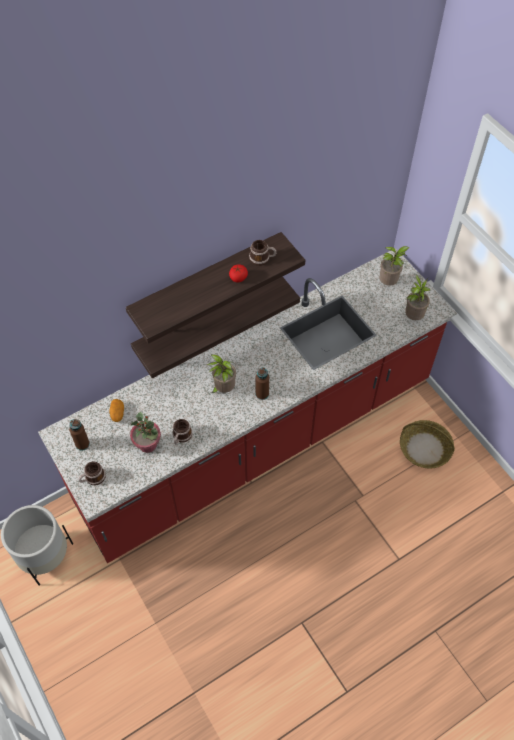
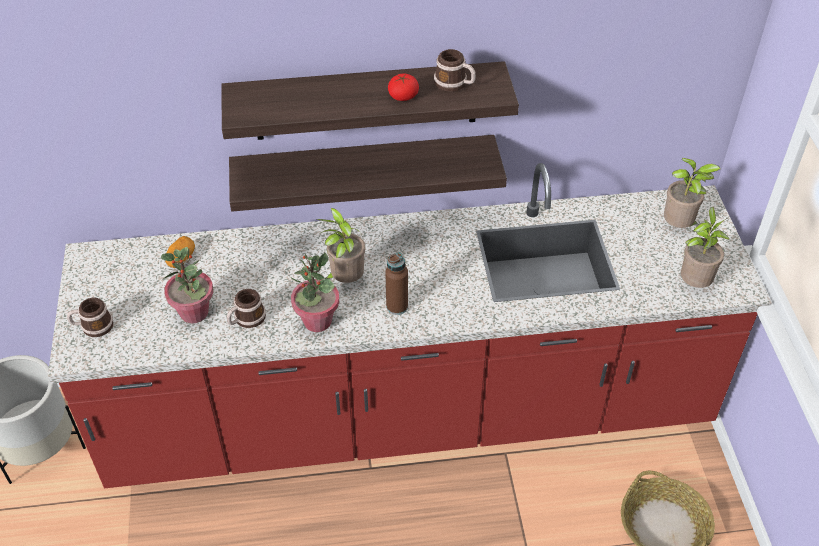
camera: 25 degrees right, 10 degrees down
brown bottle [69,419,90,451] -> none
none -> potted plant [290,253,339,332]

